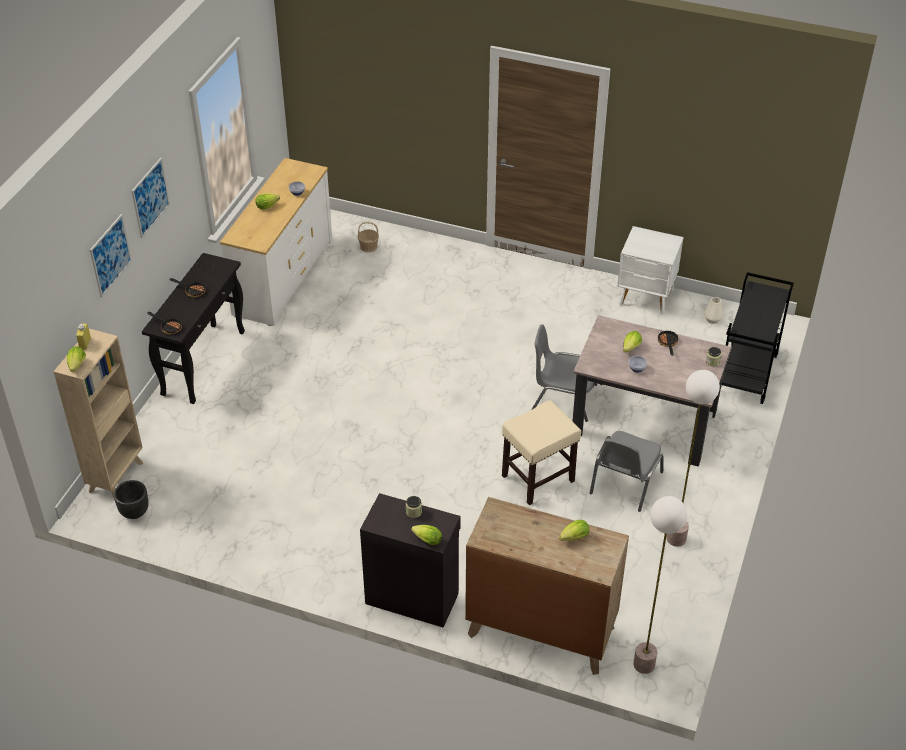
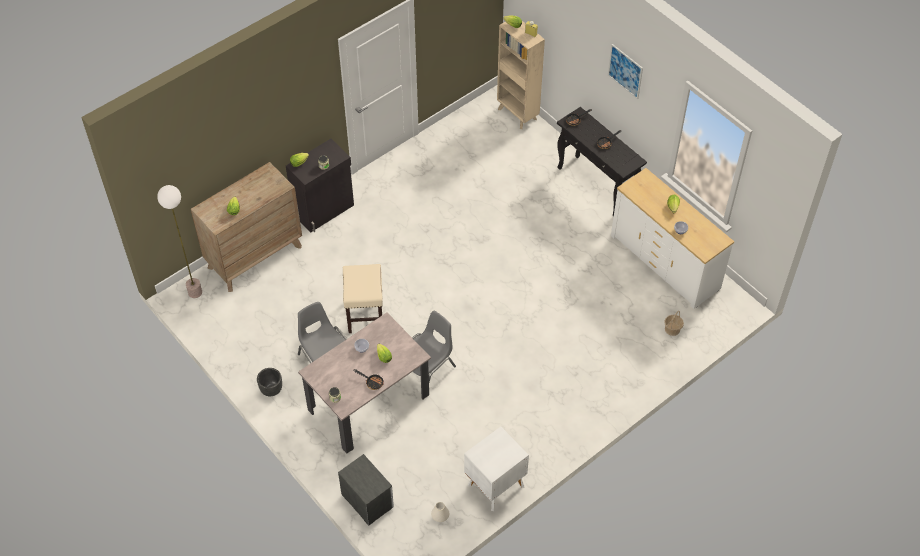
camera: 120 degrees right, 10 degrees up
picture [90,214,132,297] -> none
black planter [114,480,149,519] -> black planter moved to [257,368,282,396]
floor lamp [666,370,720,547] -> none
black cart [721,272,794,404] -> nightstand [338,454,394,526]

